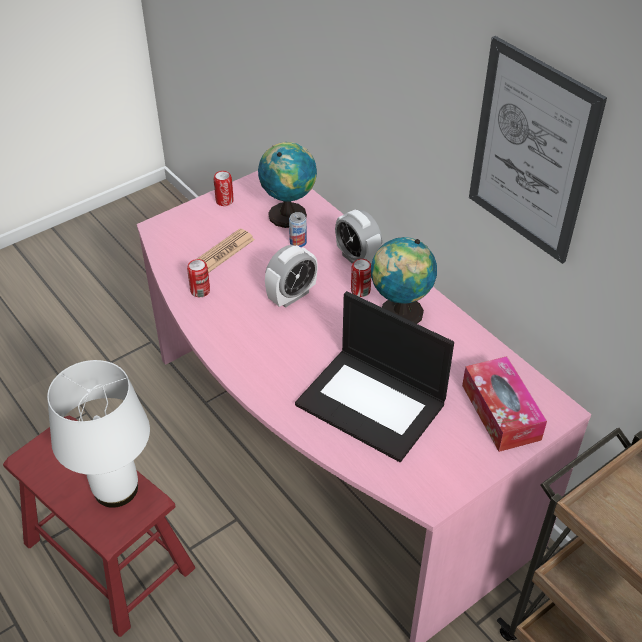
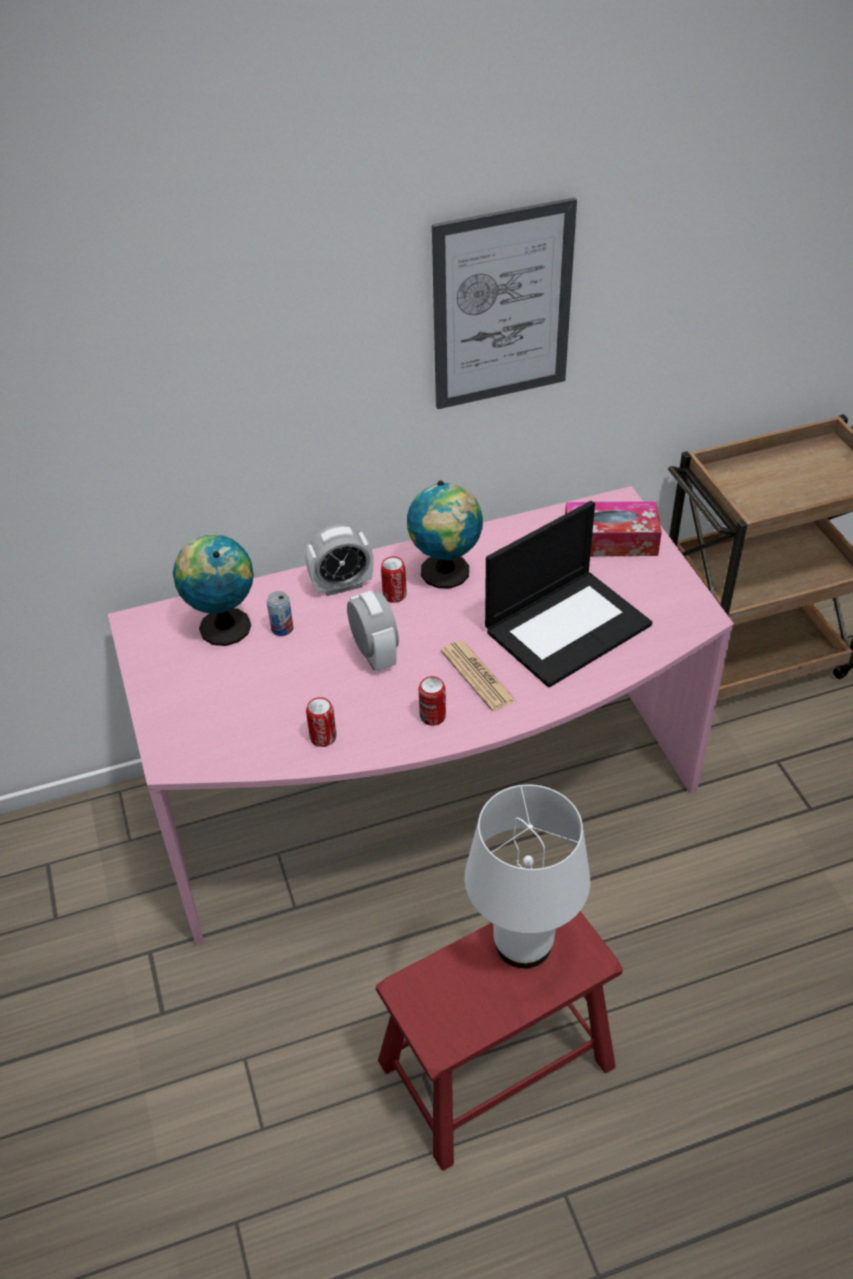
camera: 70 degrees left, 0 degrees up
newspaper [197,229,255,273] -> newspaper moved to [441,641,516,711]
can [214,171,234,206] -> can moved to [419,676,446,726]

